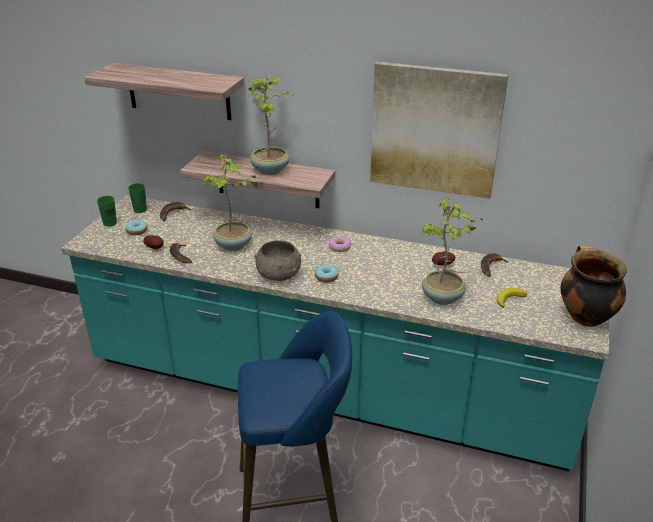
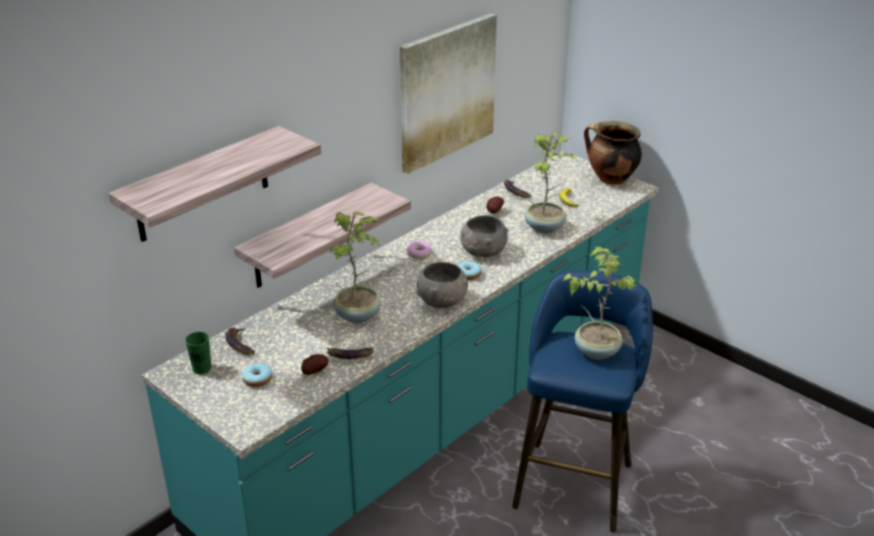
camera: 65 degrees left, 0 degrees up
green cup [97,196,117,227] -> none
potted plant [249,75,293,175] -> potted plant moved to [563,247,638,360]
none -> grey bowl [460,215,508,257]

